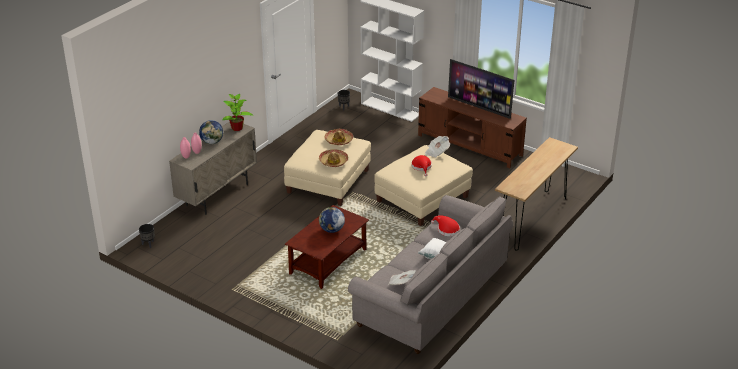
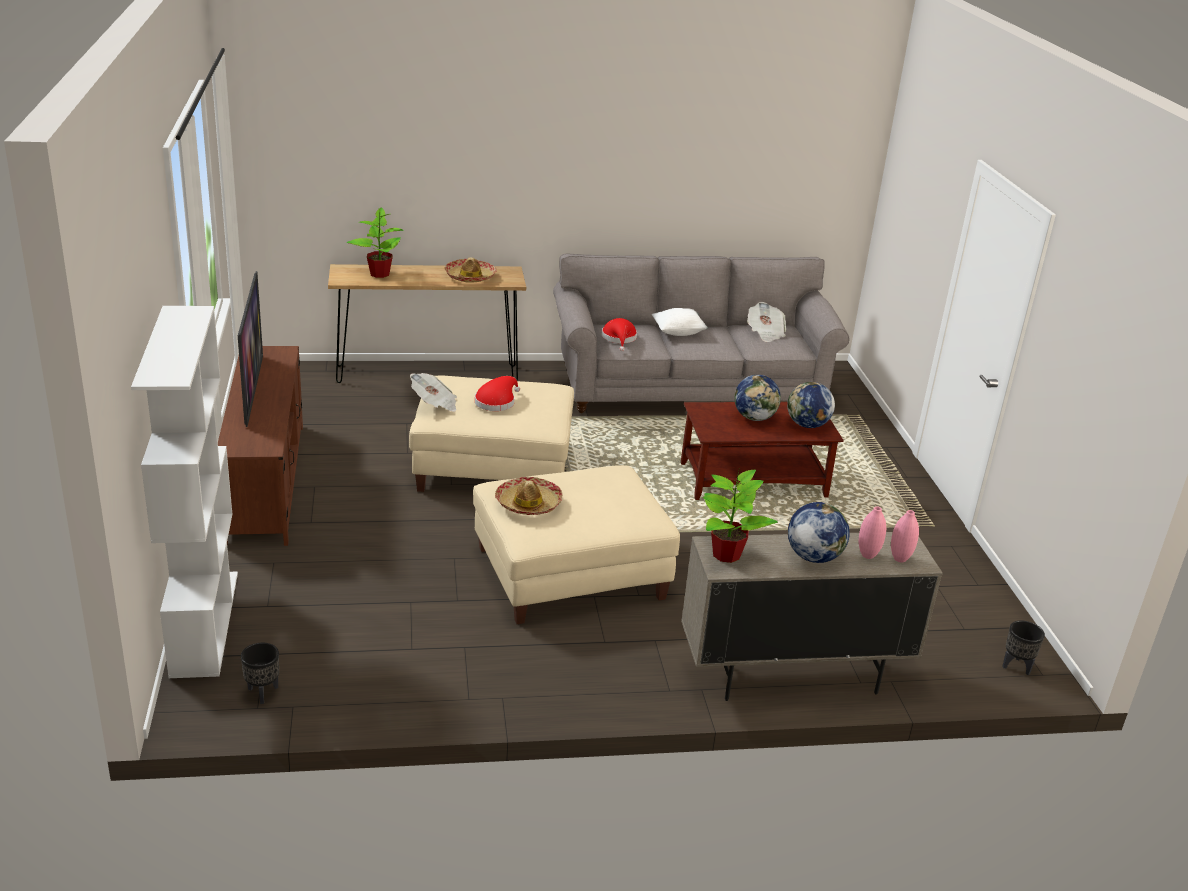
camera: 135 degrees left, 5 degrees down
hat [319,150,348,167] -> hat moved to [444,257,497,283]
none -> potted plant [347,207,404,278]
none -> globe [787,382,835,428]

